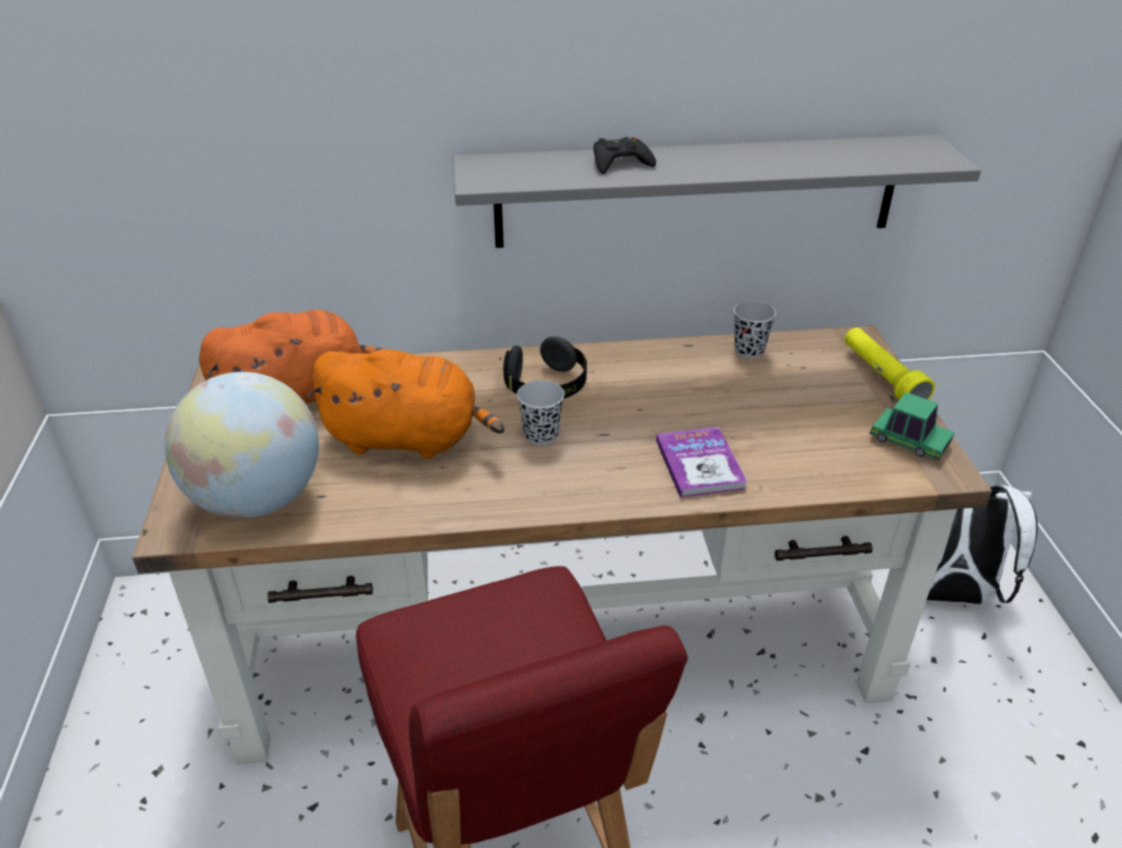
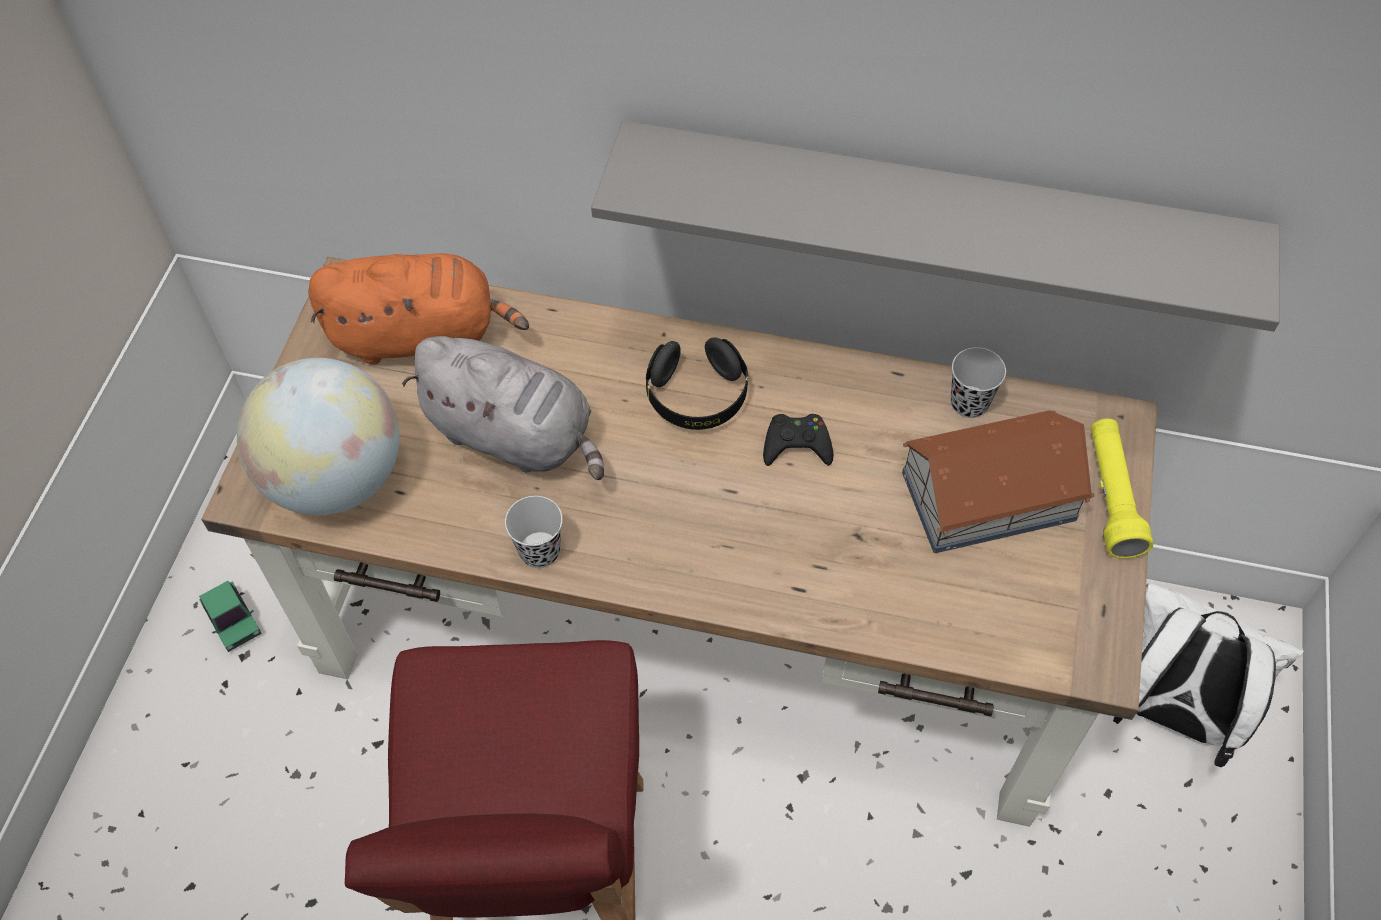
camera: 20 degrees right, 20 degrees up
orange plush toy [307,349,504,459] -> grey plush toy [402,336,604,480]
black cup [517,380,564,445] -> black cup moved to [505,496,563,568]
black game controller [594,137,656,174] -> black game controller moved to [763,414,833,466]
book [656,427,747,498] -> none
toy car [869,392,955,460] -> toy car moved to [199,581,262,652]
none -> toy house [902,410,1095,553]

